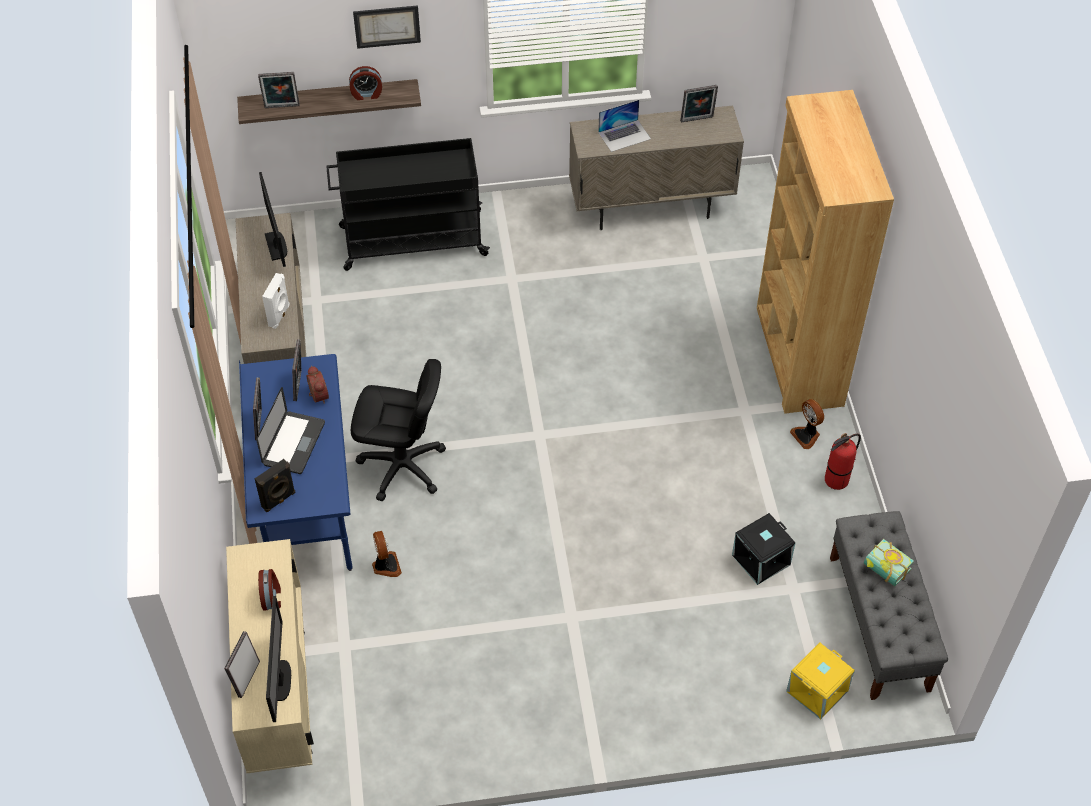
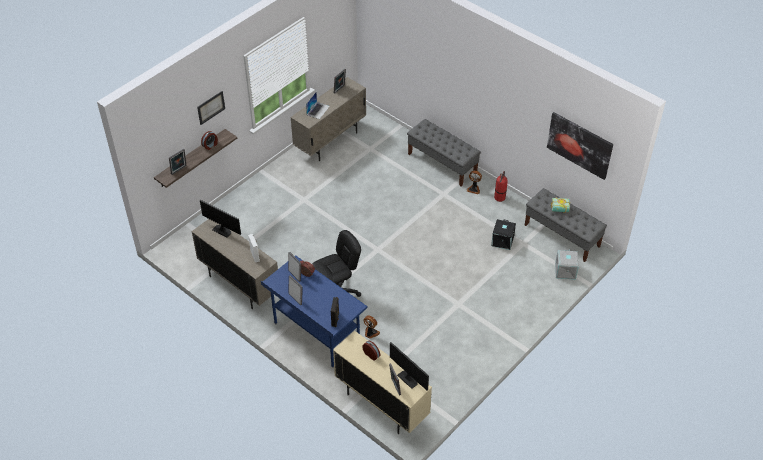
camera: 40 degrees left, 5 degrees down
laptop [256,387,325,474] -> none
black cart [326,138,490,271] -> none
brown bookcase [757,90,894,414] -> grey bench [407,119,481,187]
yellow storage box [786,643,855,720] -> grey storage box [555,249,579,280]
none -> picture [547,112,613,180]

